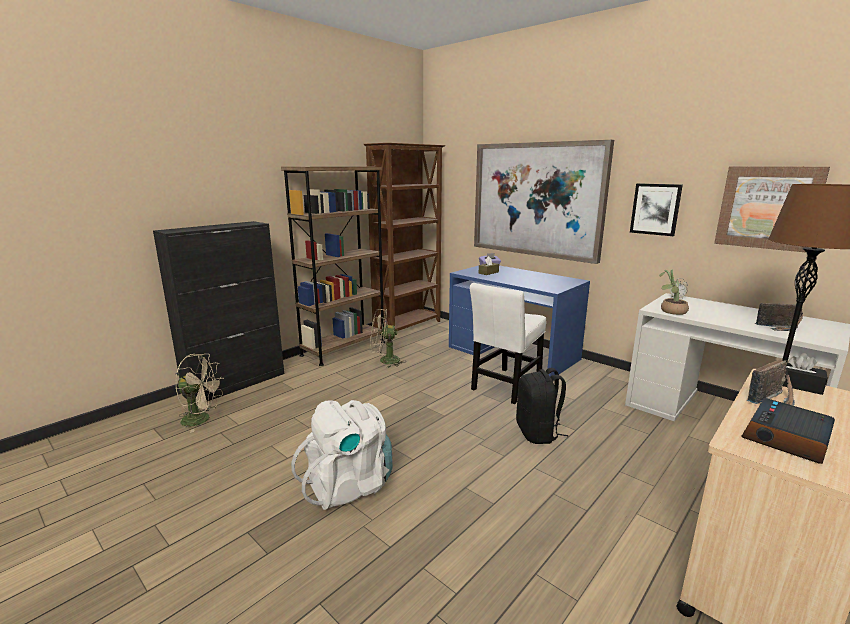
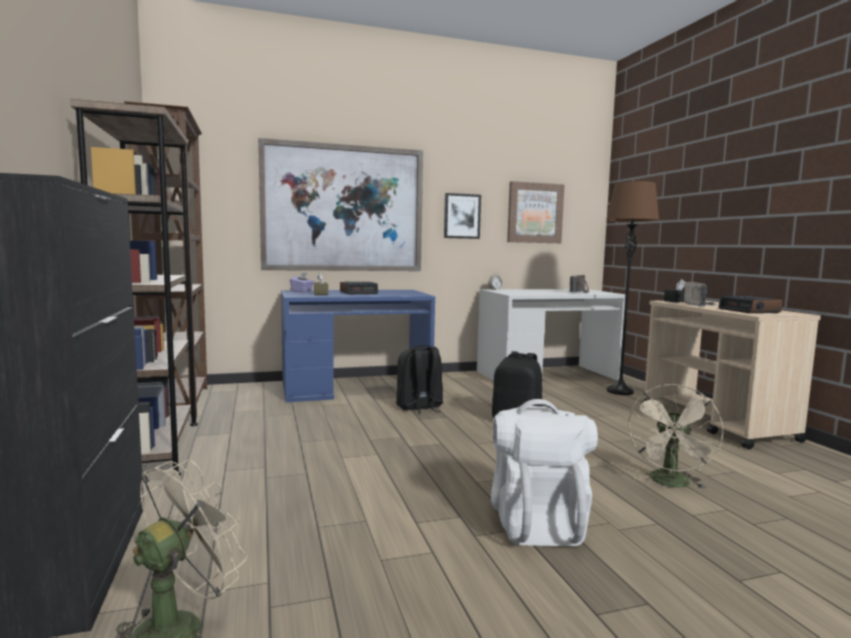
camera: 60 degrees left, 10 degrees down
beige fan [370,309,406,368] -> beige fan moved to [628,384,723,489]
white chair [470,283,546,404] -> black backpack [396,345,443,414]
potted plant [659,269,689,315] -> none
none -> alarm clock [340,281,378,294]

